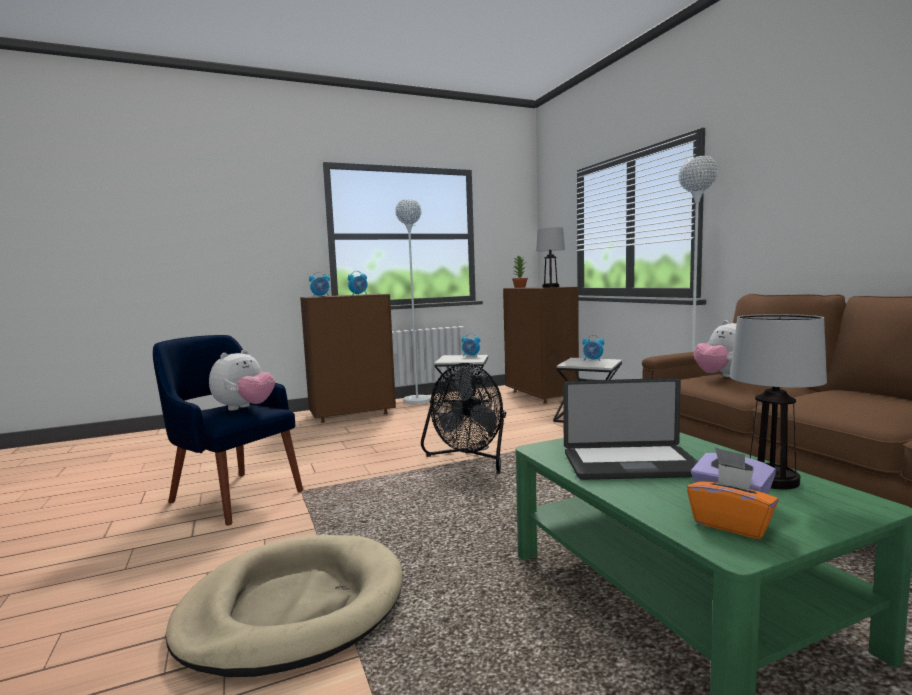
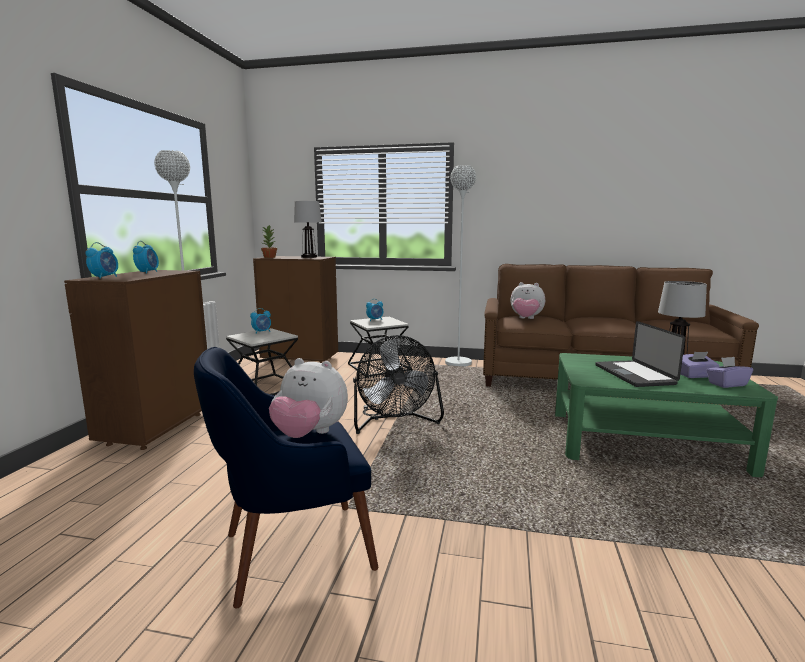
camera: 55 degrees left, 5 degrees up
beige dog bed [166,535,402,677] -> none
plush toy [209,349,275,411] -> plush toy turned 135 degrees clockwise [269,358,348,438]
laptop [563,378,698,480] -> laptop turned 135 degrees clockwise [595,321,685,387]
orange tissue box [687,464,779,539] -> purple tissue box [706,357,753,388]

